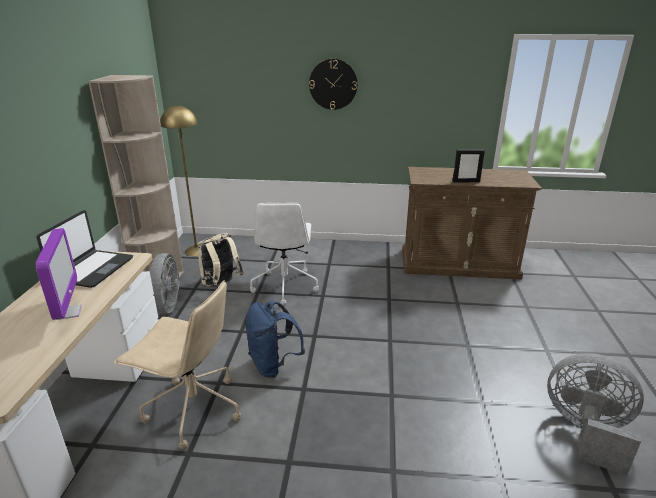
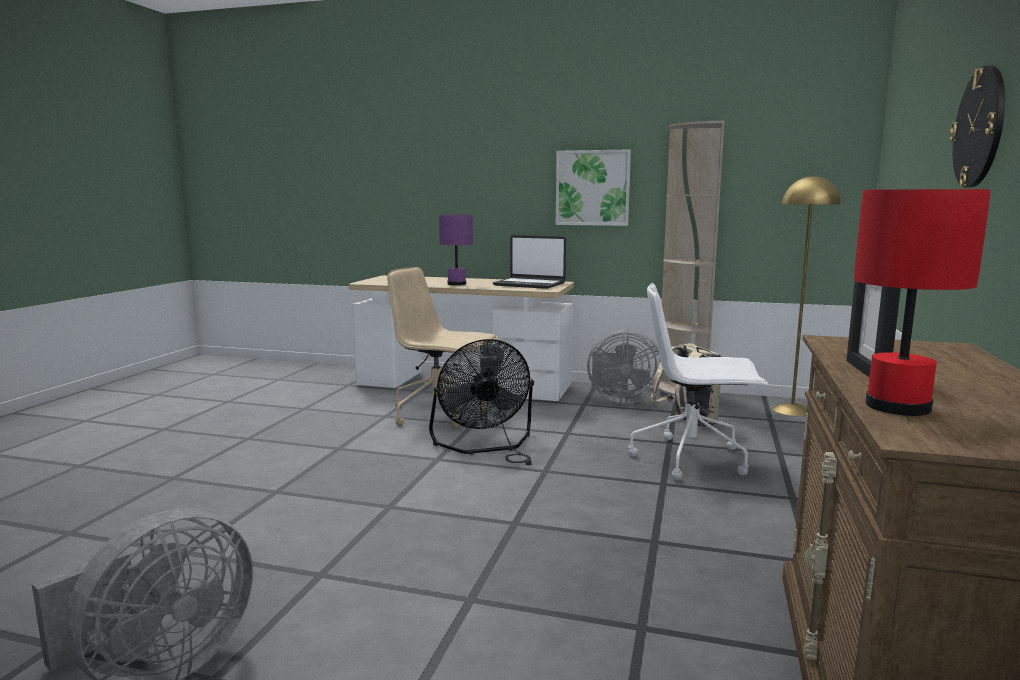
camera: 100 degrees right, 15 degrees down
monitor [36,228,82,320] -> purple table lamp [439,215,473,286]
beige office chair [114,280,241,449] -> beige office chair turned 90 degrees clockwise [387,267,498,429]
blue backpack [245,301,305,378] -> black fan [429,339,534,465]
none -> picture [556,149,631,226]
none -> red table lamp [854,189,991,416]

